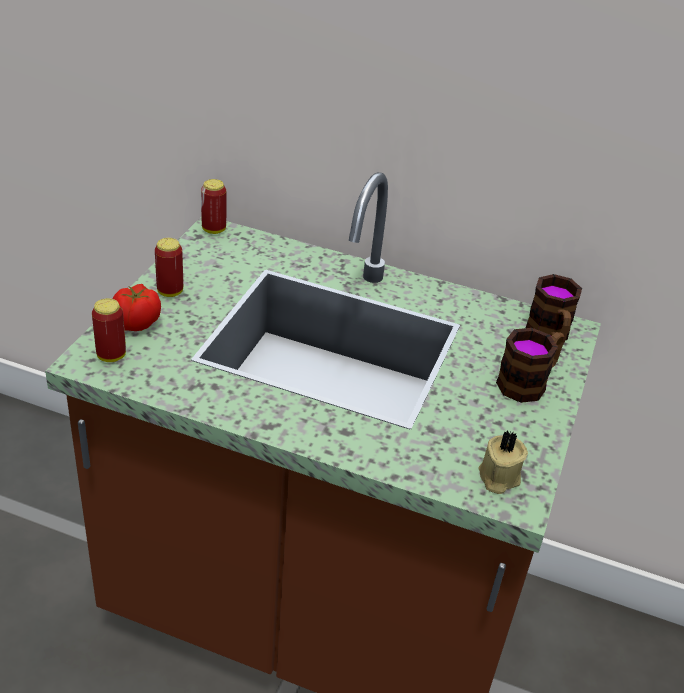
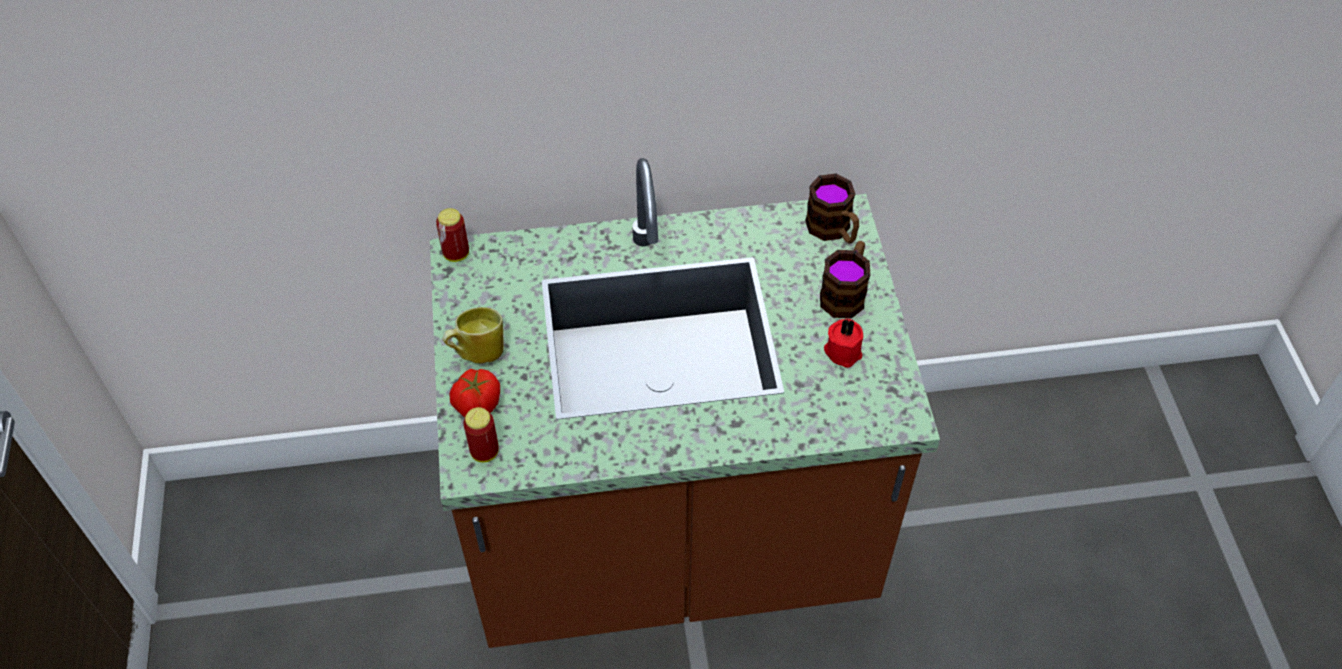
camera: 25 degrees left, 15 degrees up
can [155,238,183,297] -> mug [442,307,504,364]
beige candle [478,431,528,494] -> none
none -> red candle [824,319,863,368]

